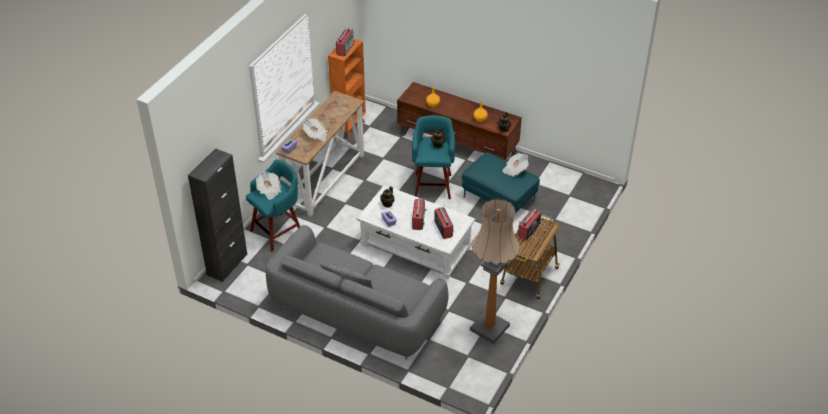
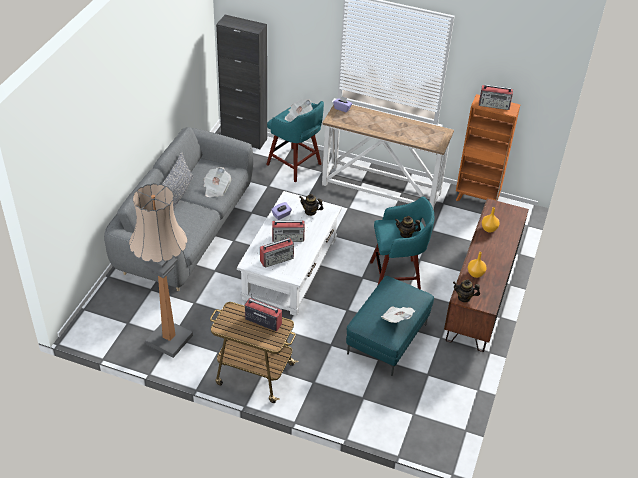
camera: 80 degrees right, 0 degrees up
newspaper [303,118,328,141] -> newspaper moved to [204,167,231,197]

